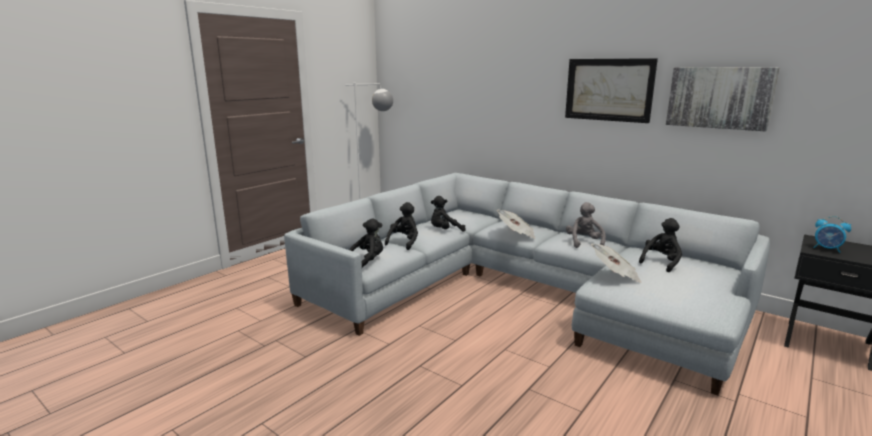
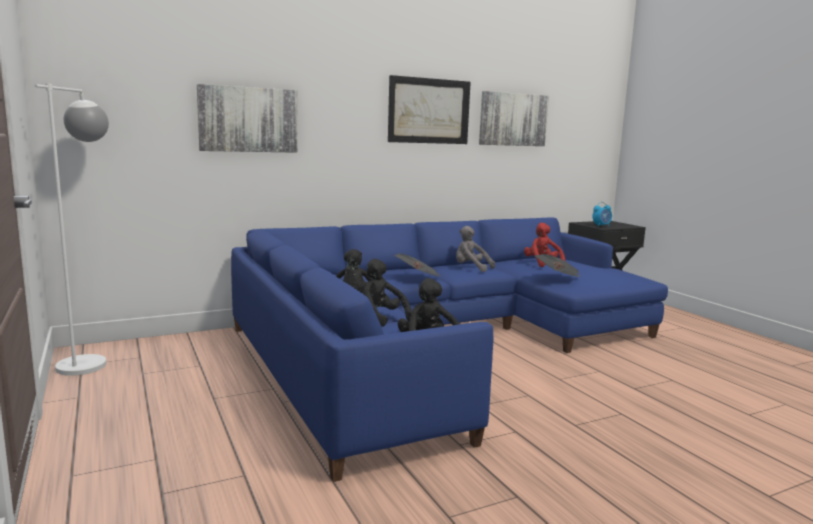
camera: 65 degrees left, 5 degrees down
grey sofa [284,173,770,395] -> blue sofa [231,217,668,482]
black plush toy [639,218,682,272] -> red plush toy [524,223,565,267]
none -> picture [197,84,298,153]

